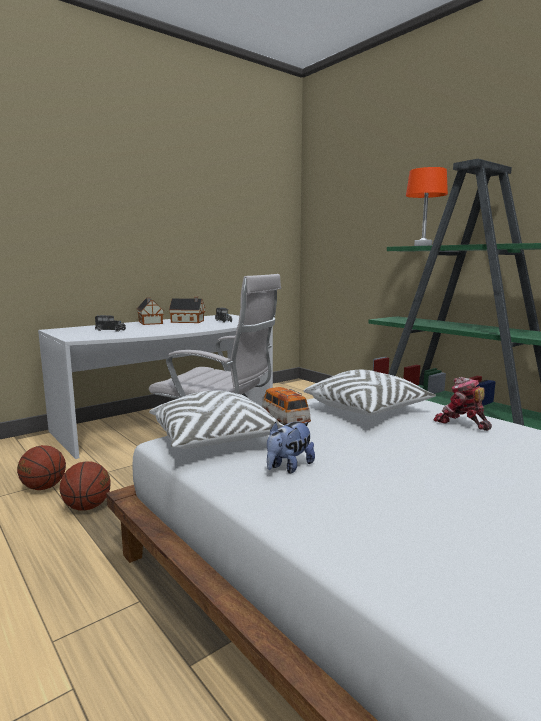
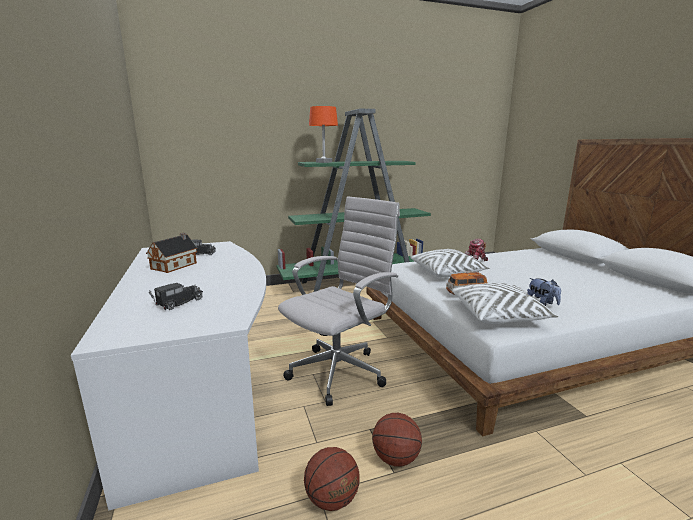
camera: 70 degrees left, 5 degrees up
toy house [136,297,164,325] -> none

